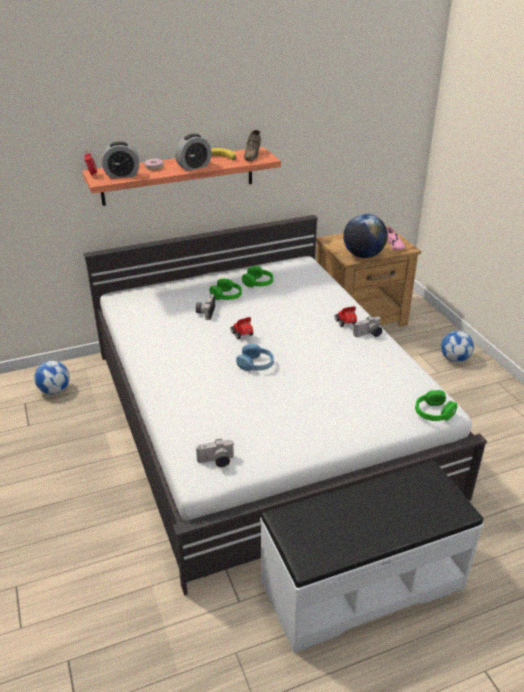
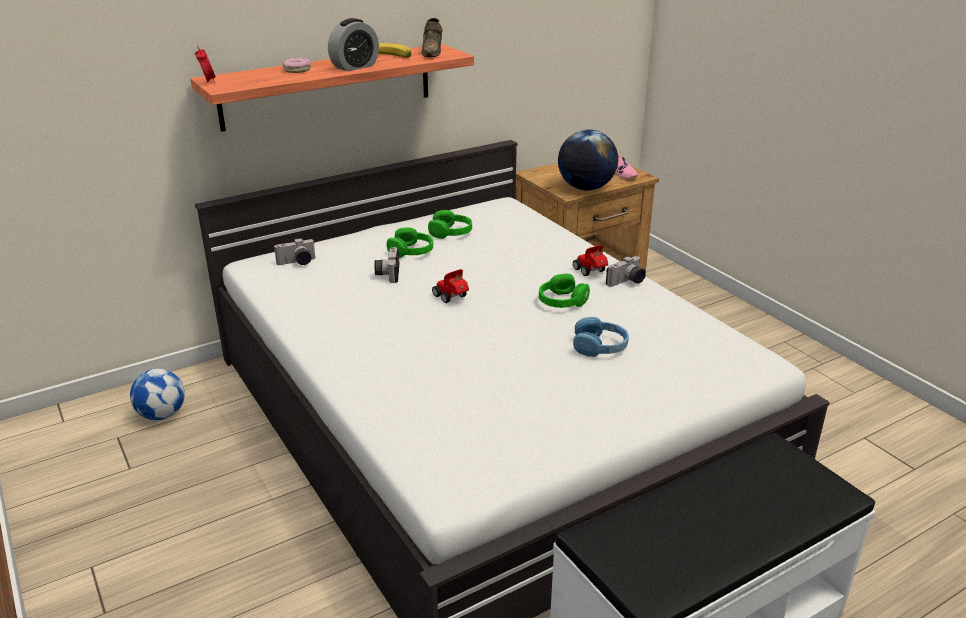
camera: 10 degrees left, 5 degrees down
alarm clock [102,142,139,178] -> none
camera [196,439,234,467] -> camera moved to [274,238,316,265]
blue headphones [236,344,274,371] -> blue headphones moved to [573,317,629,357]
green headphones [415,390,457,421] -> green headphones moved to [539,273,590,308]
football [441,331,474,362] -> none

